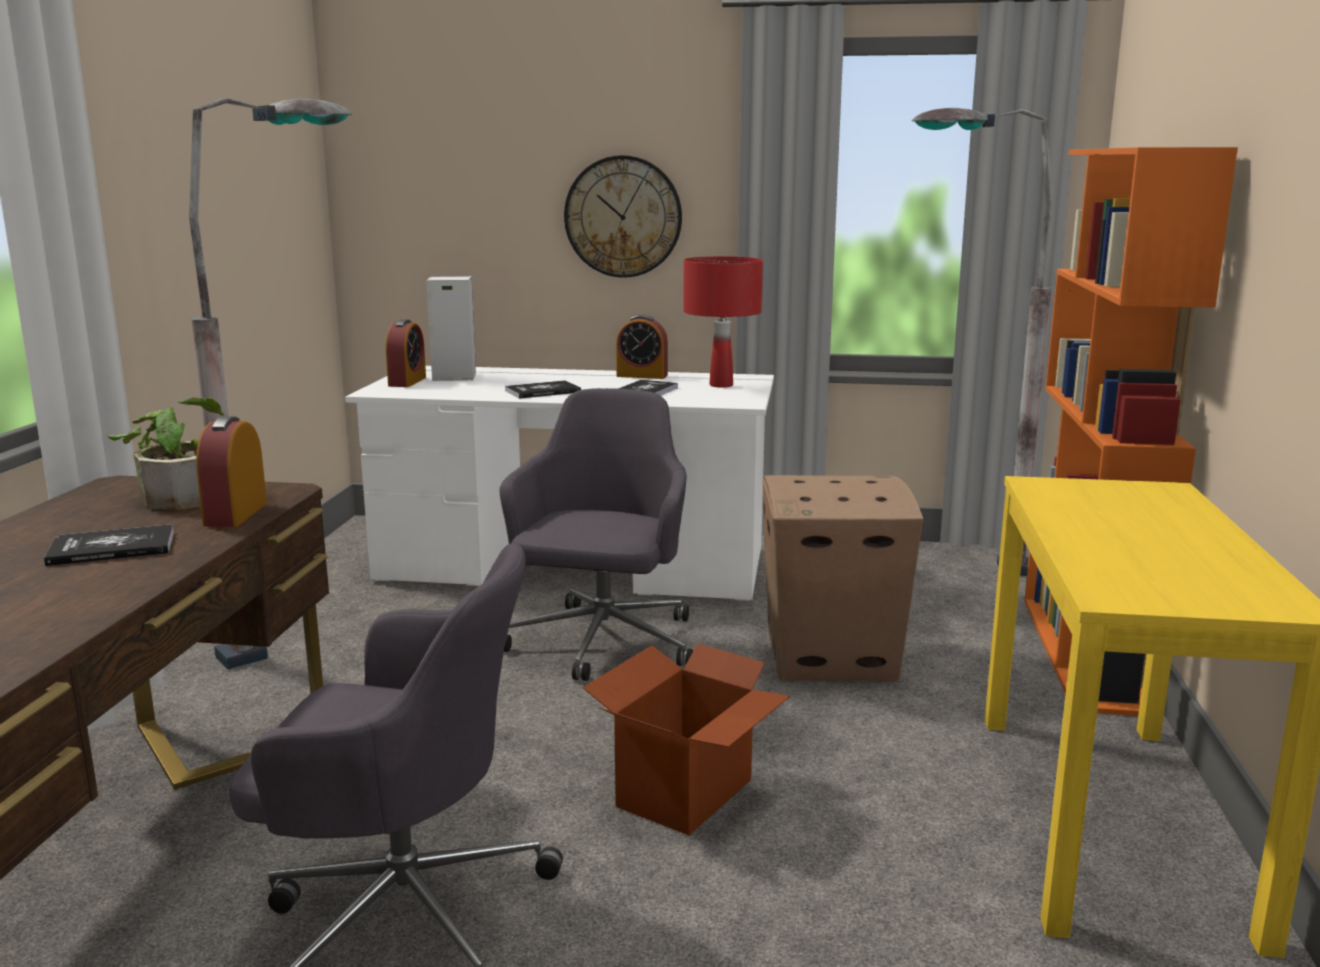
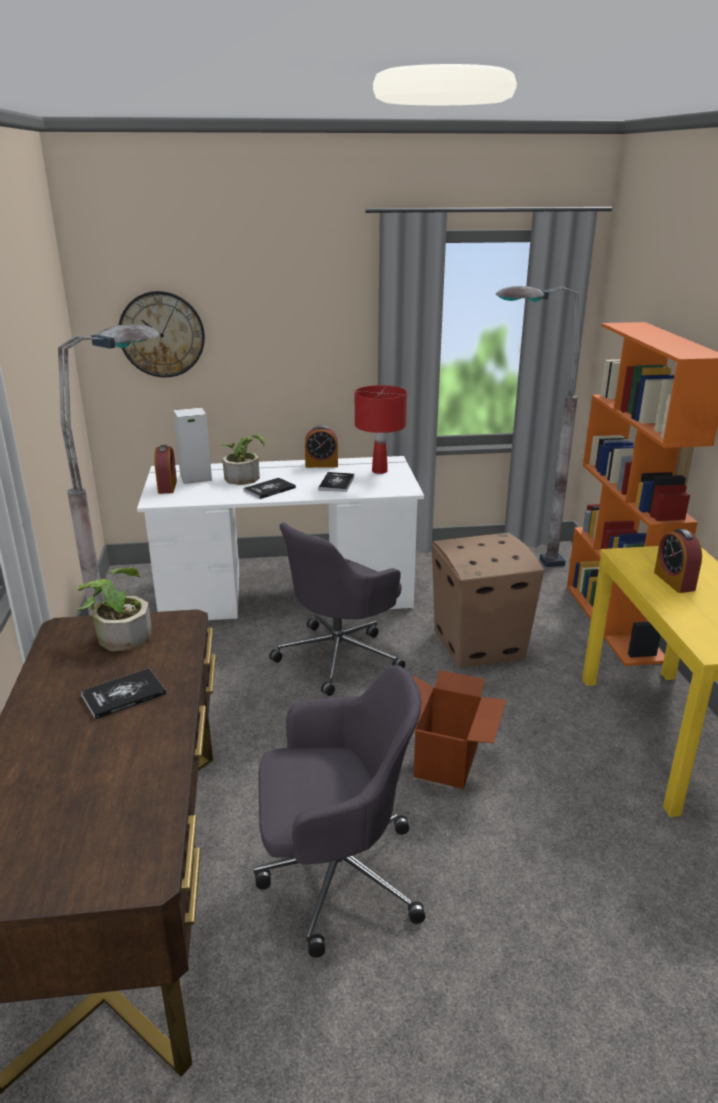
camera: 15 degrees left, 10 degrees up
alarm clock [196,416,267,527] -> alarm clock moved to [654,529,702,593]
grey office chair [499,388,693,681] -> grey office chair turned 135 degrees counterclockwise [269,523,405,696]
wall clock [564,155,682,278] -> wall clock moved to [119,291,205,378]
none -> potted plant [221,435,265,485]

